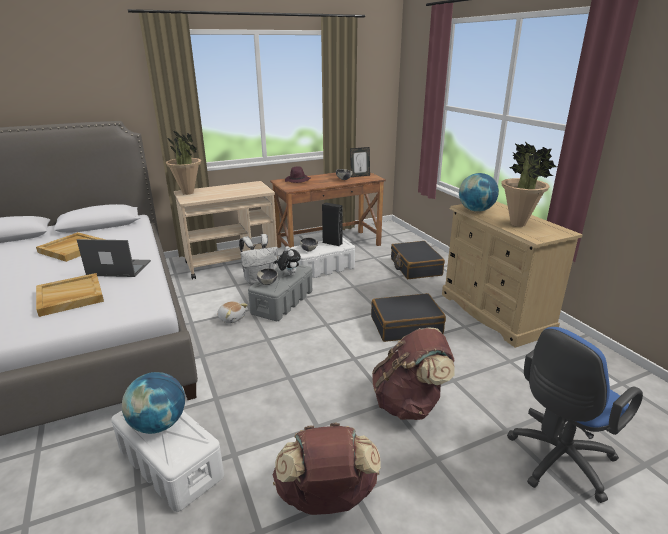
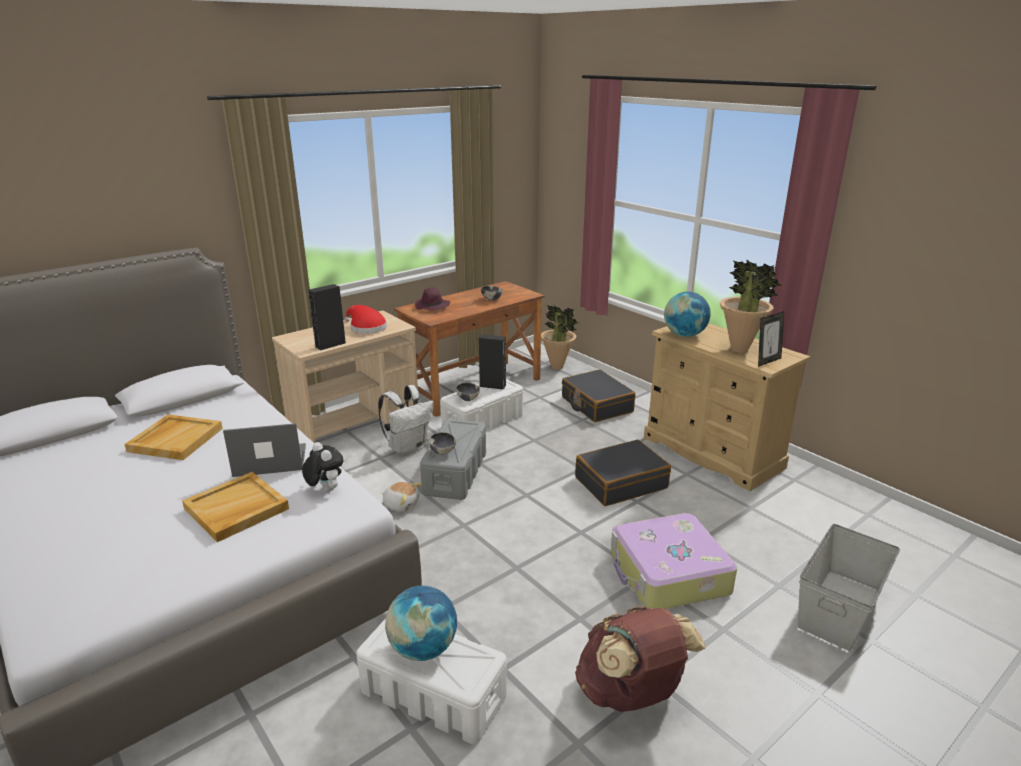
camera: 15 degrees left, 0 degrees up
potted plant [166,129,201,195] -> potted plant moved to [541,305,578,370]
plush toy [278,246,301,276] -> plush toy moved to [302,442,343,492]
picture frame [350,147,370,177] -> picture frame moved to [758,311,784,367]
brown backpack [372,328,455,420] -> suitcase [611,513,737,609]
blue office chair [507,327,643,503] -> grey storage box [797,524,900,651]
none -> black speaker [308,284,346,351]
none -> red hat [344,305,387,334]

